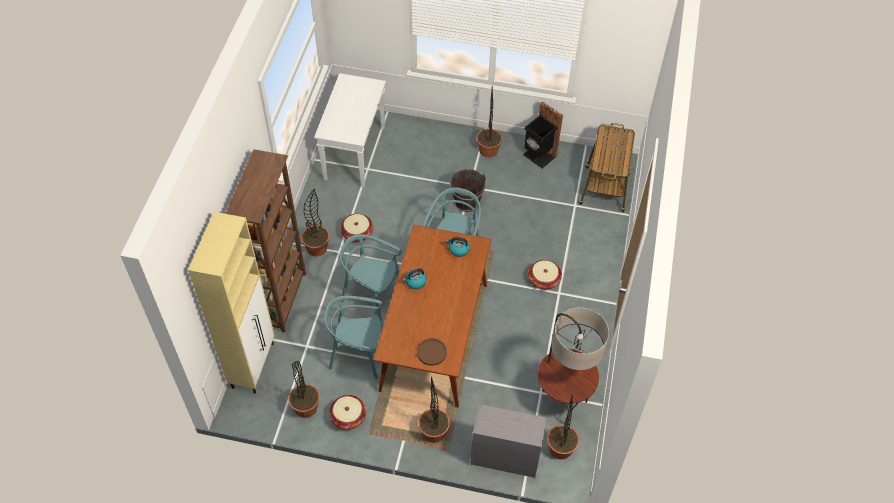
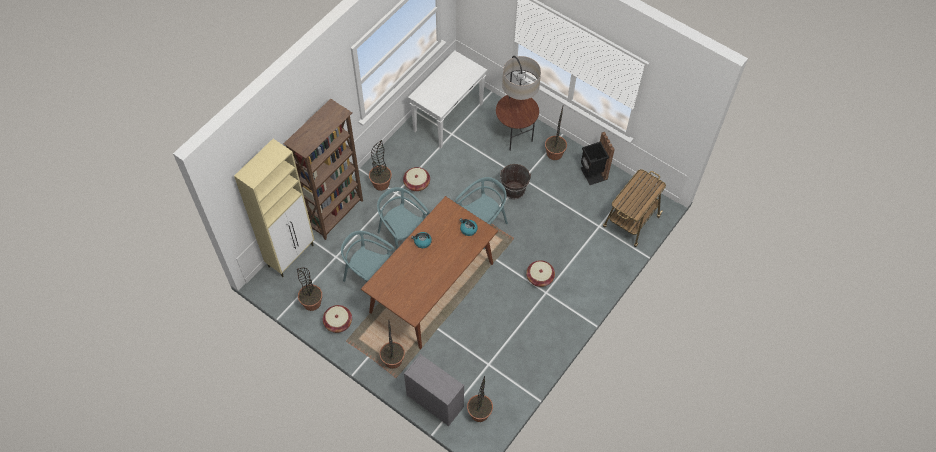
camera: 25 degrees right, 5 degrees up
brown plate [417,338,447,366] -> none
floor lamp [538,308,609,410] -> floor lamp moved to [496,56,541,151]

